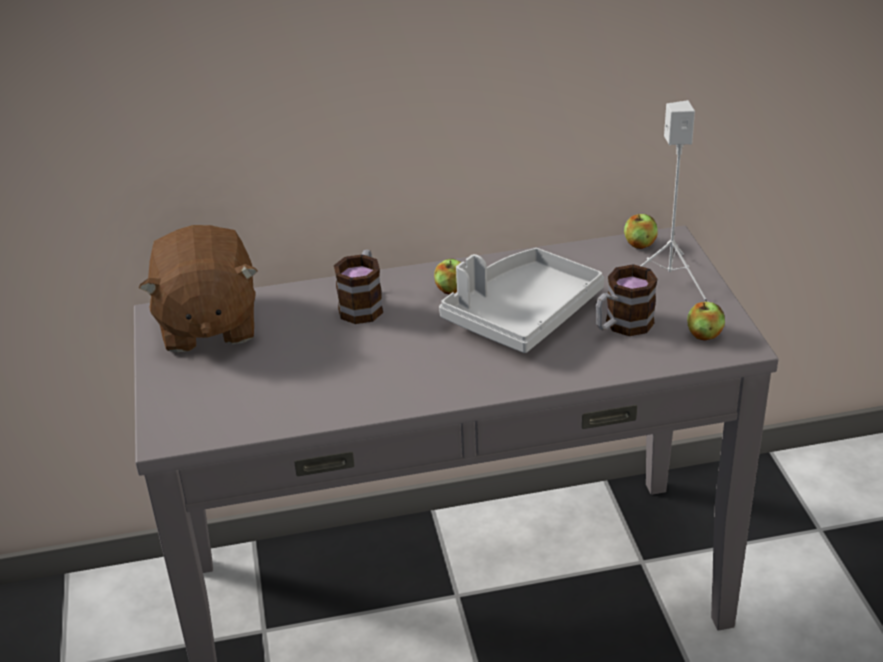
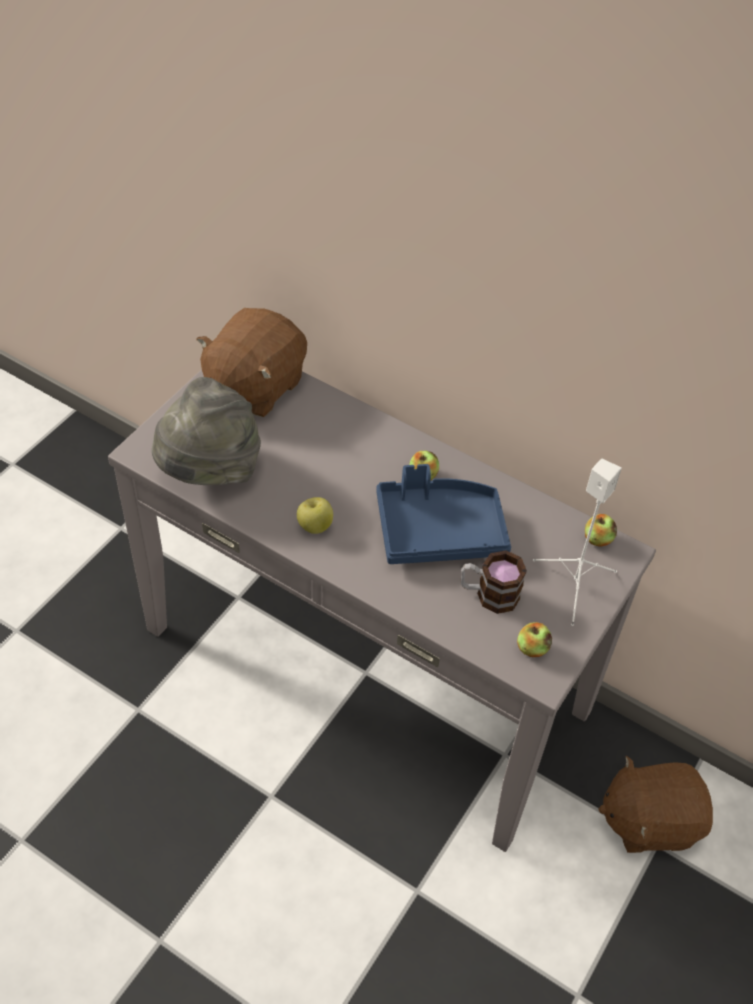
camera: 40 degrees right, 15 degrees up
mug [334,249,383,324] -> none
grey tray [439,248,604,353] -> blue tray [377,464,511,564]
none -> grey hat [152,377,261,485]
none -> apple [297,497,333,534]
none -> brown plush toy [598,756,713,853]

